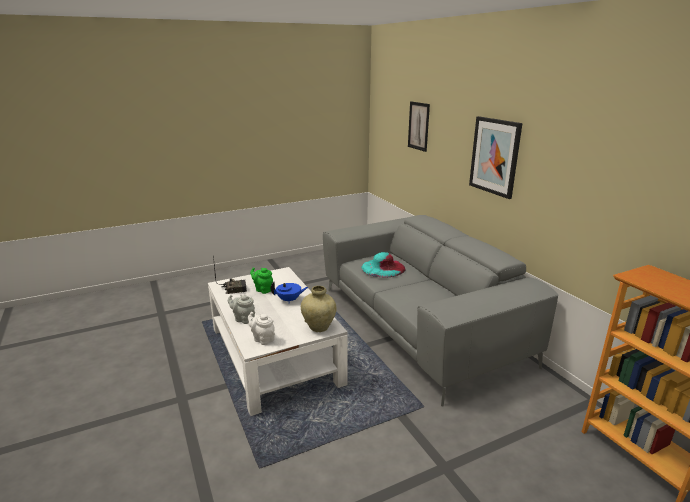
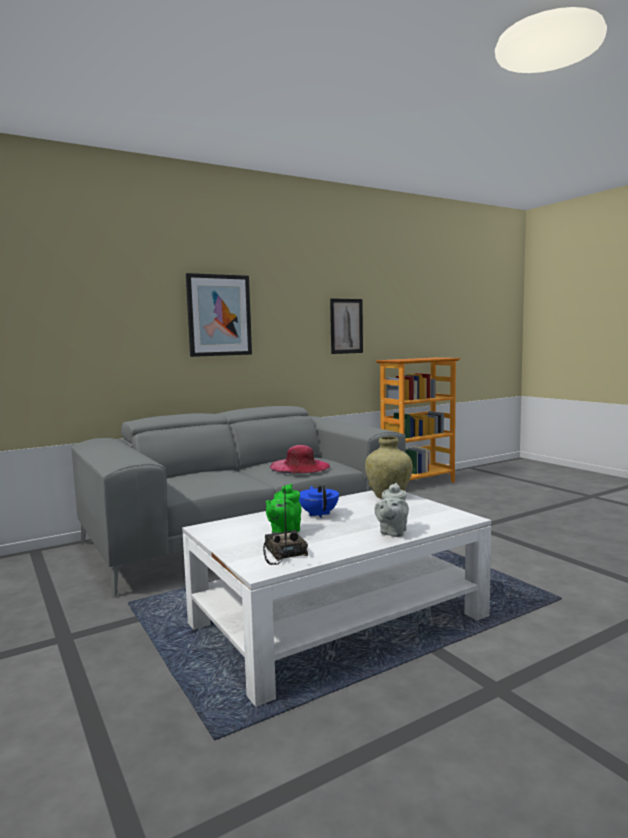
camera: 95 degrees left, 15 degrees down
white teapot [248,312,275,345] -> none
turquoise hat [361,252,406,278] -> none
picture [408,101,430,152] -> picture moved to [330,298,363,354]
none -> pink hat [270,445,330,474]

